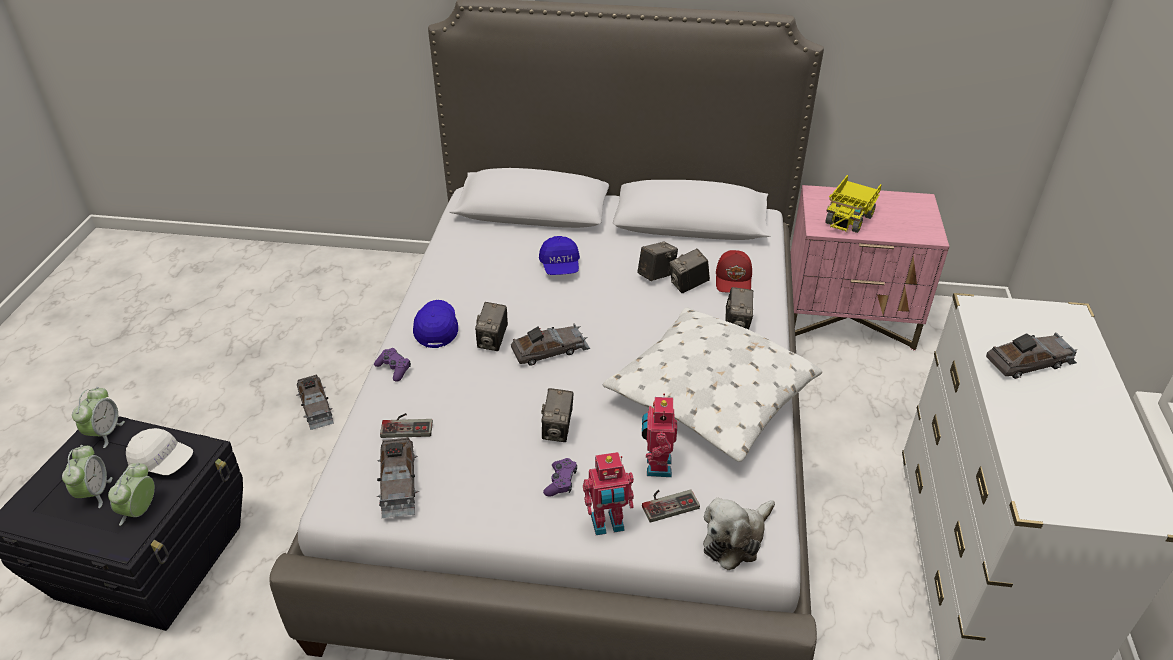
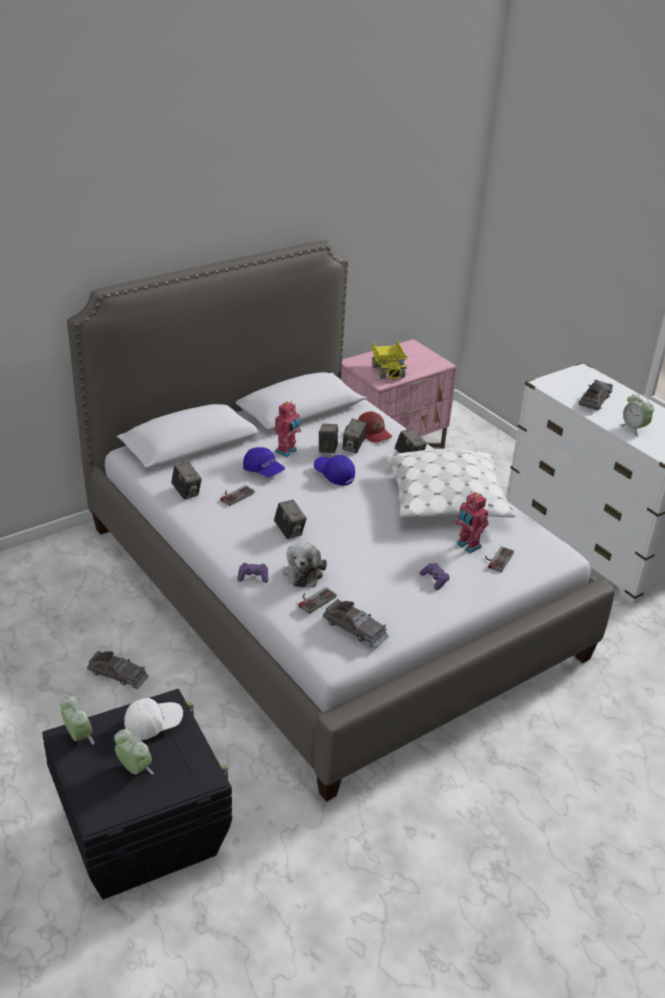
camera: 45 degrees left, 5 degrees down
alarm clock [108,463,155,526] -> alarm clock moved to [620,393,654,437]
blue cap [413,300,458,348] -> blue cap moved to [314,455,355,486]
grey toy car [511,323,590,366] -> none
camera [541,388,573,442] -> camera moved to [171,462,202,499]
toy robot [583,452,634,535] -> toy robot moved to [274,401,301,457]
plush toy [703,498,775,570] -> plush toy moved to [283,542,327,588]
none -> game controller [221,485,255,506]

